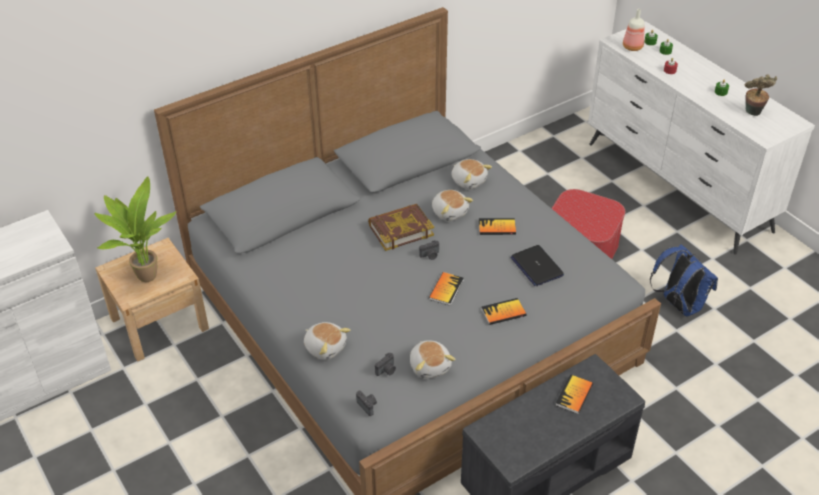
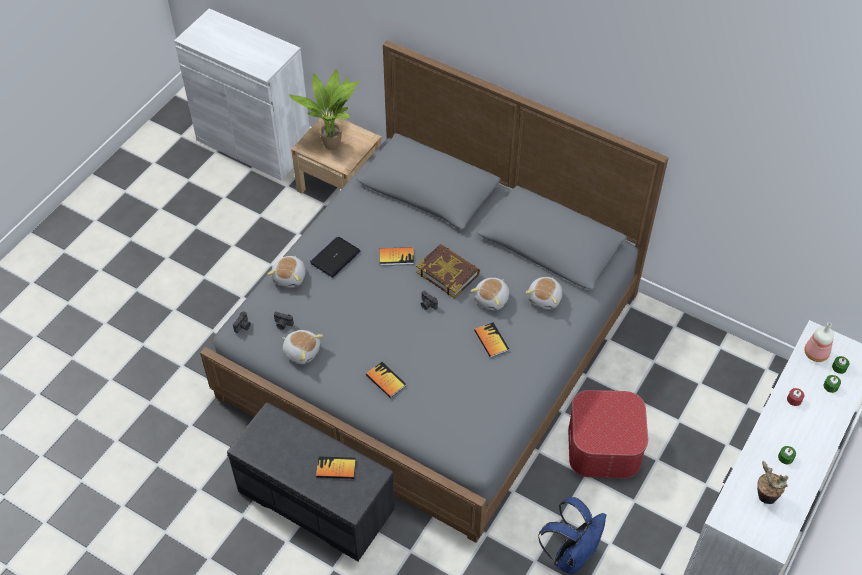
camera: 65 degrees right, 10 degrees up
plush toy [410,340,455,378] -> plush toy turned 105 degrees counterclockwise [282,330,324,364]
book [429,272,463,306] -> book moved to [379,247,414,266]
laptop [510,245,564,286] -> laptop moved to [310,237,360,278]

